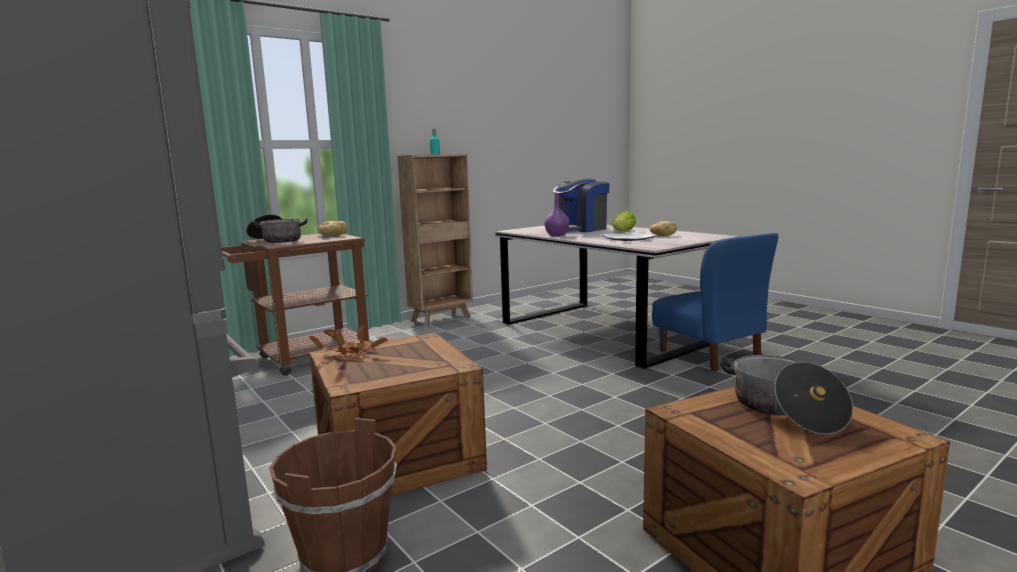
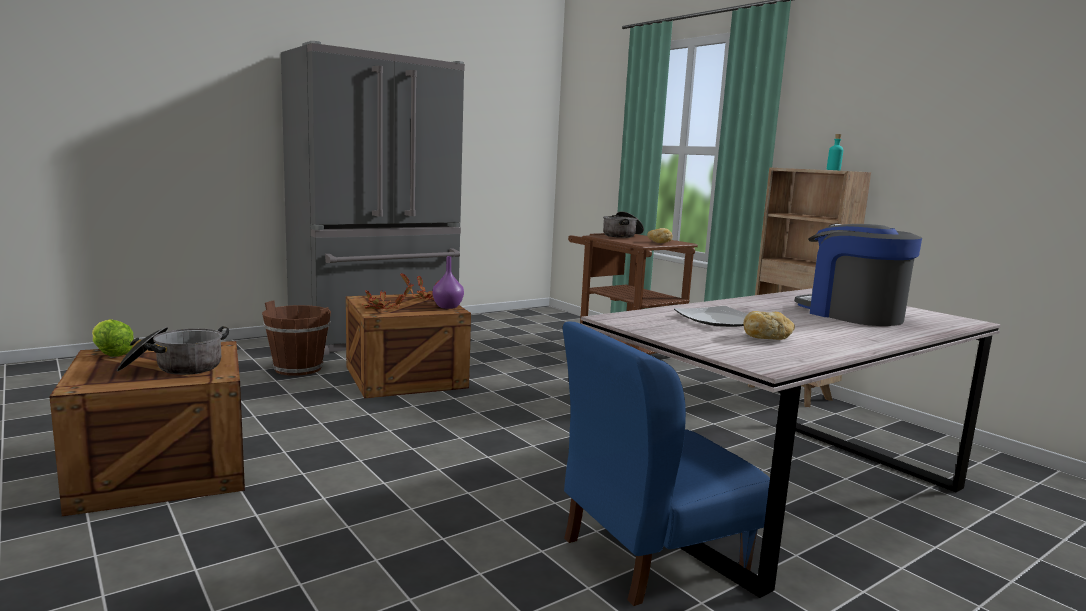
camera: 90 degrees right, 0 degrees up
purple vase [544,194,570,236] -> purple vase moved to [432,256,464,309]
lettuce [612,211,636,231] -> lettuce moved to [92,319,134,357]
none -> potted plant [362,284,414,309]

